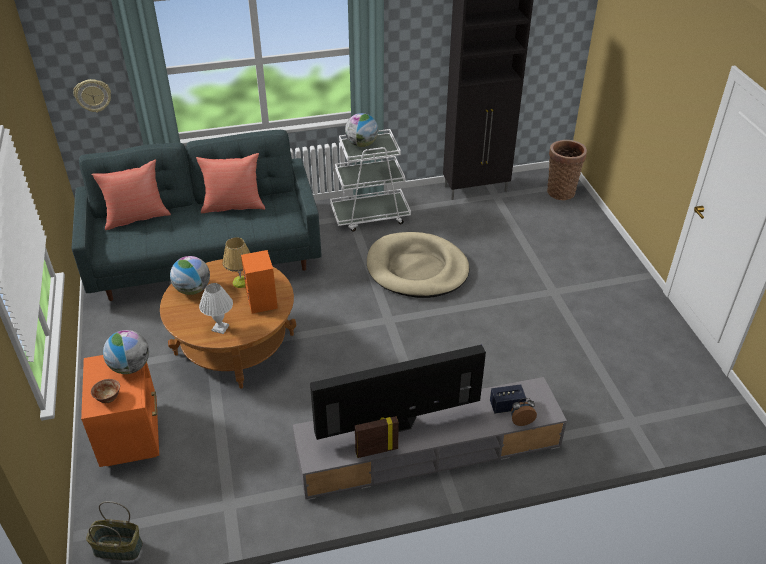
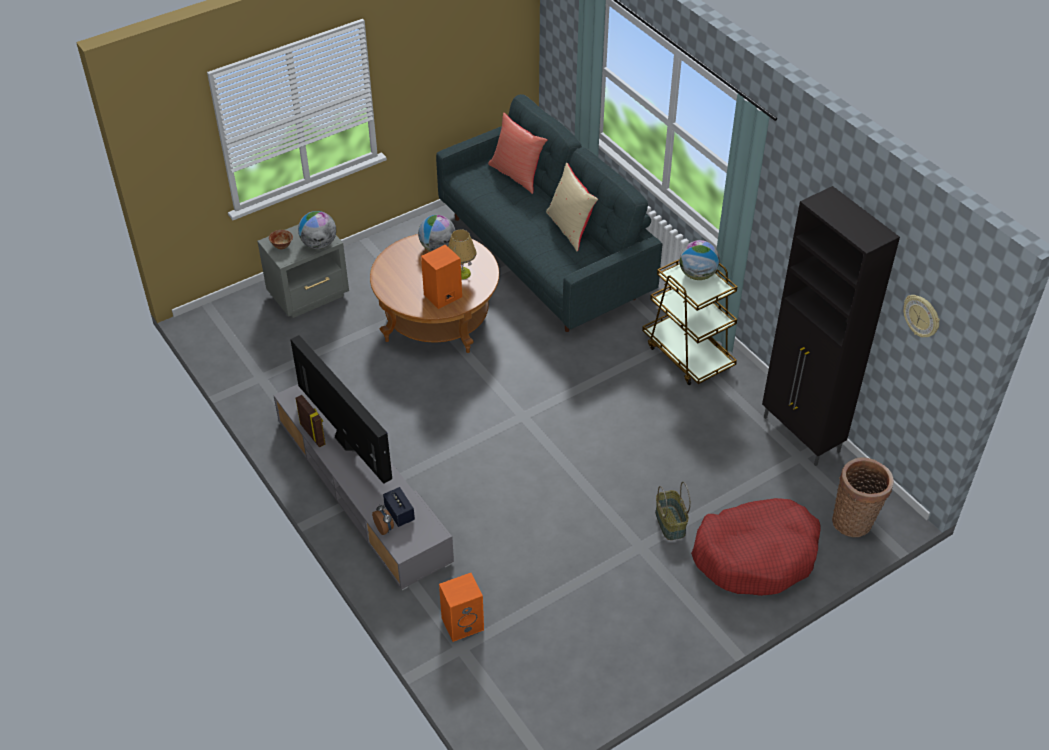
camera: 70 degrees right, 5 degrees up
wall clock [74,79,111,113] -> wall clock moved to [903,295,940,337]
orange nightstand [81,355,159,467] -> grey nightstand [257,224,349,318]
basket [86,501,143,561] -> basket moved to [655,481,691,540]
red pillow [196,153,265,213] -> beige pillow [546,163,598,251]
white table lamp [199,283,233,334] -> none
white cart [330,129,411,232] -> brown cart [642,260,737,385]
beige dog bed [367,232,469,298] -> none
none -> orange speaker [439,573,484,642]
none -> red dog bed [691,498,821,596]

